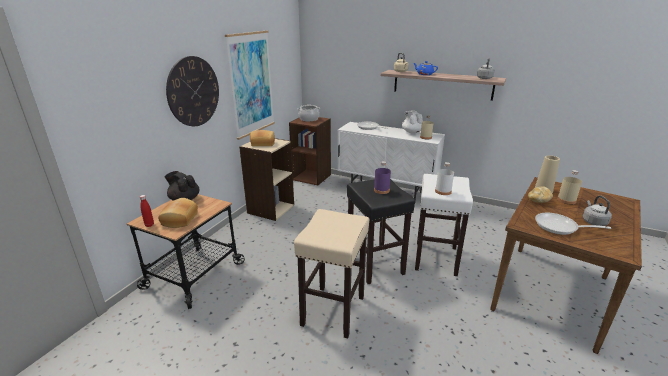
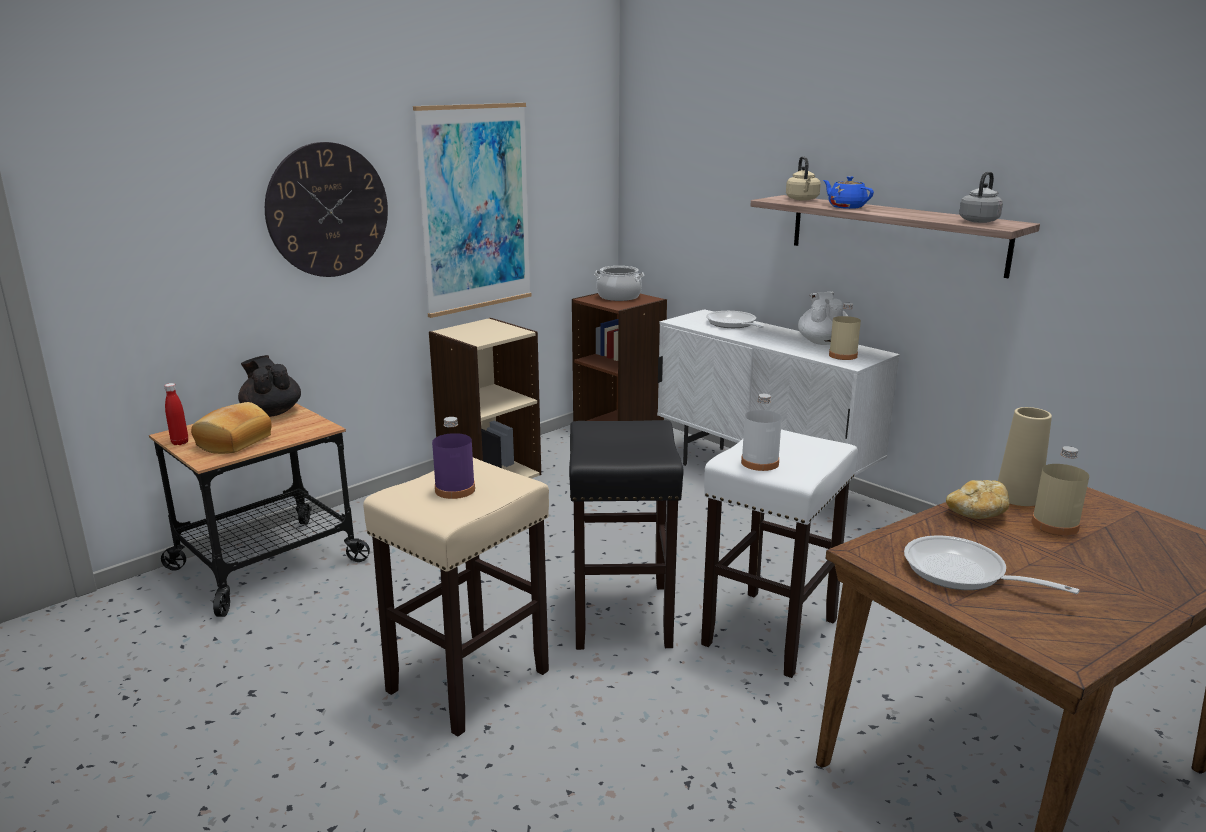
camera: 20 degrees right, 5 degrees down
bread [250,130,275,146] -> none
purple bottle [374,161,391,194] -> purple bottle moved to [432,417,475,499]
grey kettle [583,196,612,226] -> none

